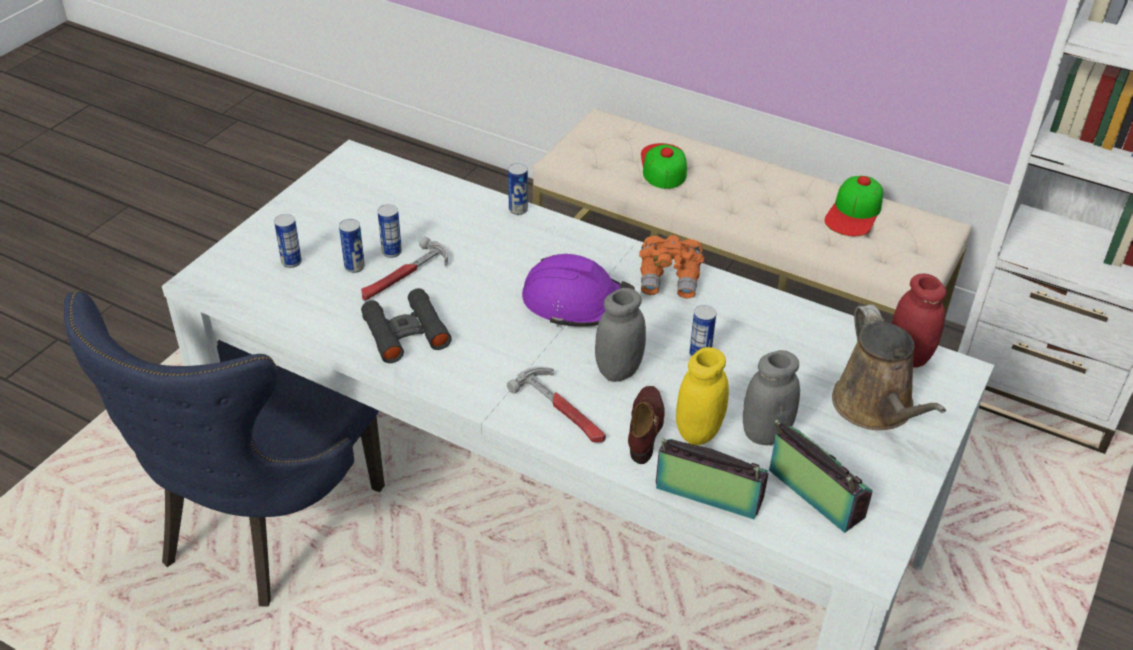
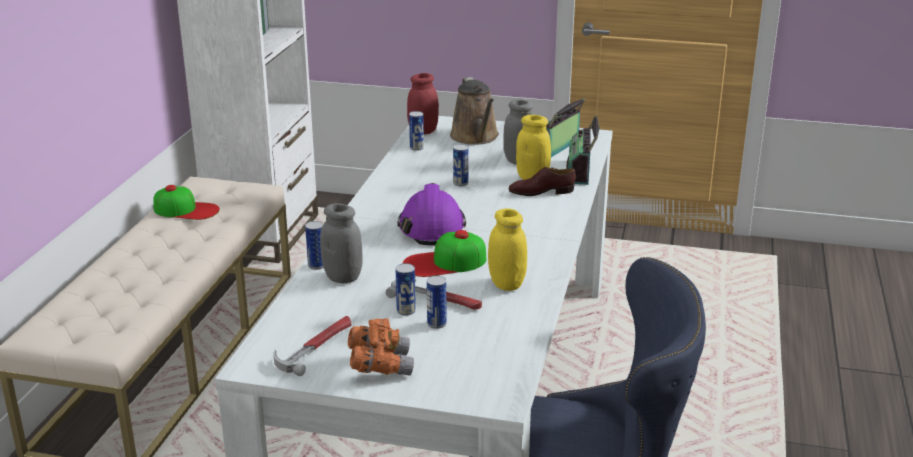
camera: 105 degrees left, 15 degrees down
can [274,214,302,268] -> can moved to [409,111,424,151]
black binoculars [361,288,452,363] -> yellow jar [488,208,527,291]
hammer [507,367,606,443] -> hammer moved to [273,316,351,376]
grey jar [595,288,646,382] -> grey jar moved to [320,203,363,283]
orange binoculars [639,235,704,298] -> orange binoculars moved to [348,318,414,376]
cap [641,143,687,189] -> cap moved to [402,230,486,277]
brown watering can [832,305,946,430] -> brown watering can turned 105 degrees clockwise [450,77,499,145]

